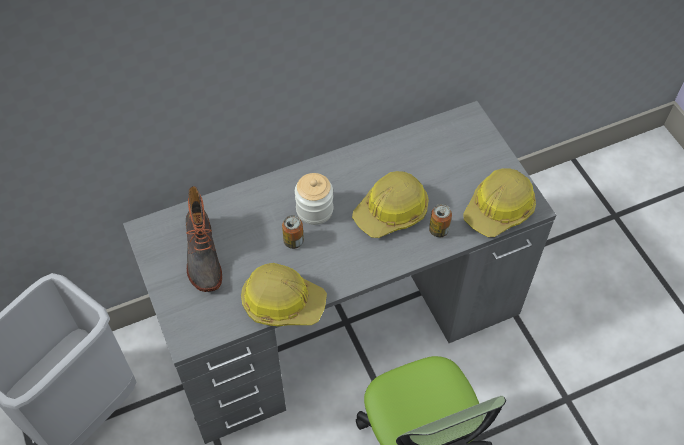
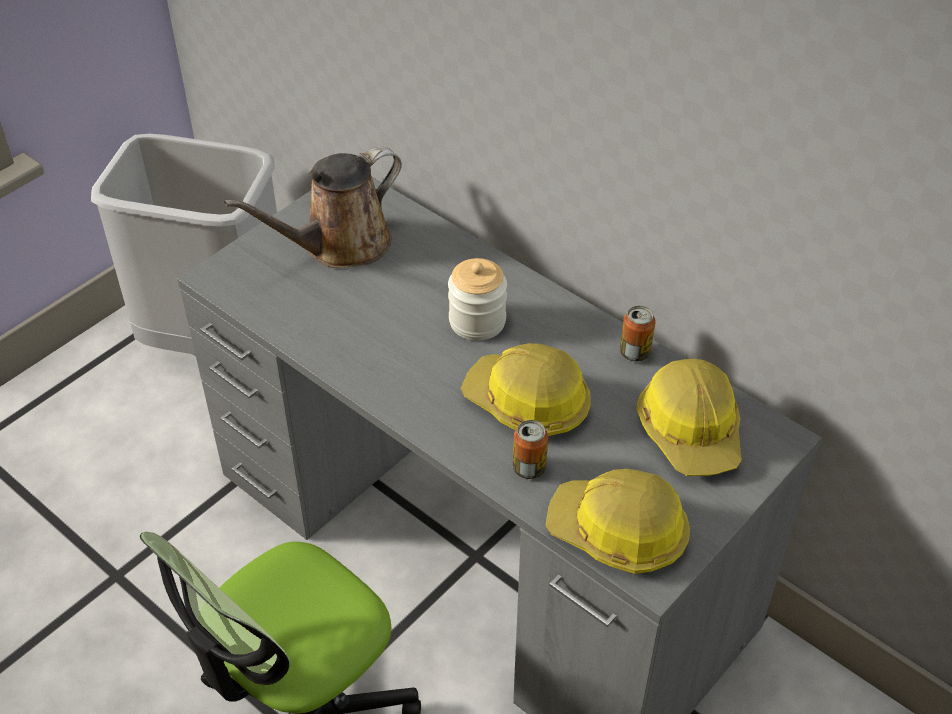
camera: 65 degrees right, 10 degrees down
boot [186,186,222,292] -> brown watering can [224,147,402,268]
hard hat [241,263,327,326] -> hard hat moved to [636,358,742,476]
can [282,215,304,249] -> can moved to [620,306,656,362]

